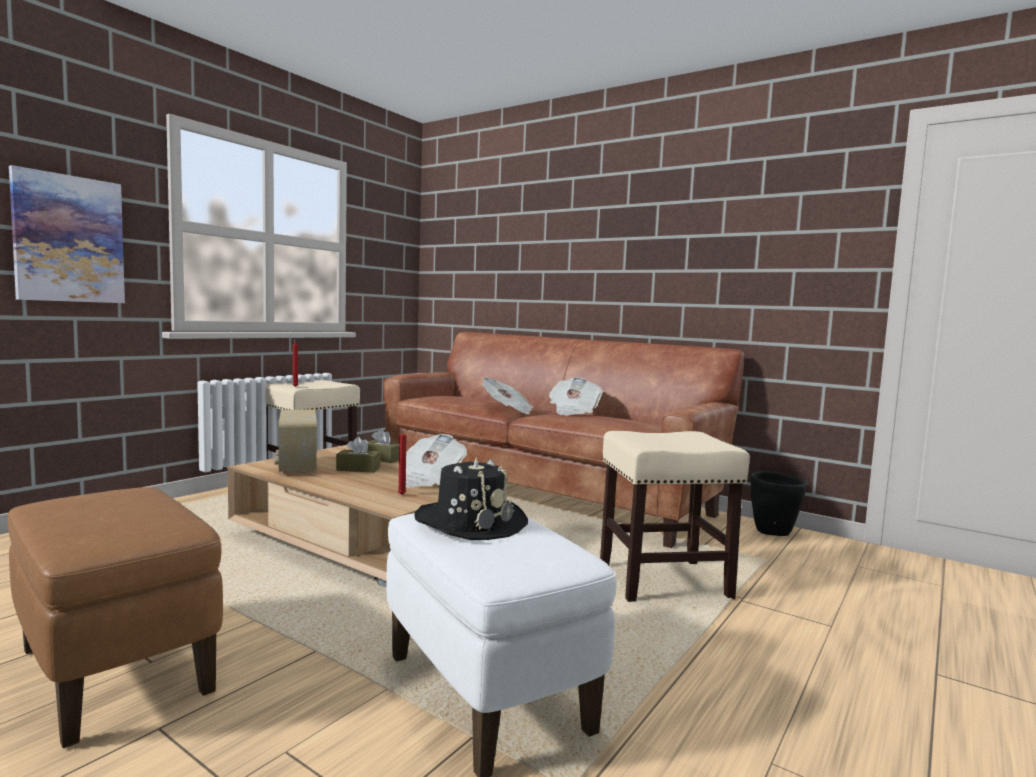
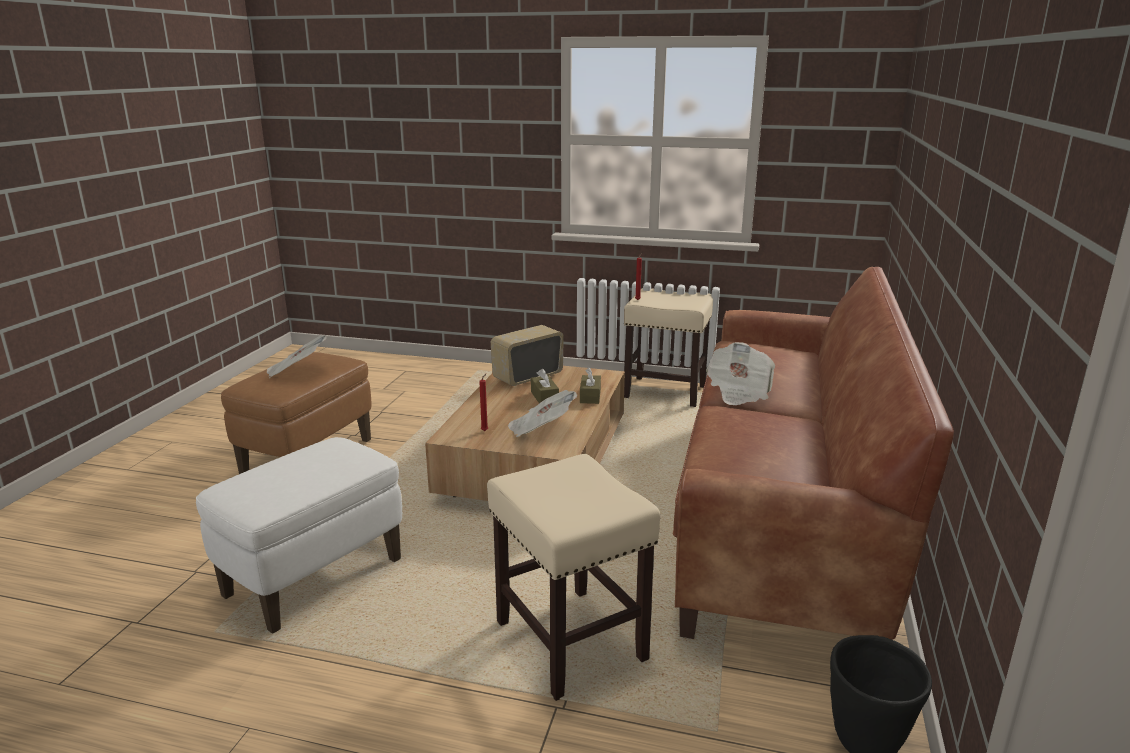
camera: 70 degrees right, 15 degrees up
picture [9,165,125,303] -> none
black hat [414,456,528,540] -> none
newspaper [548,377,603,416] -> newspaper moved to [267,335,327,378]

